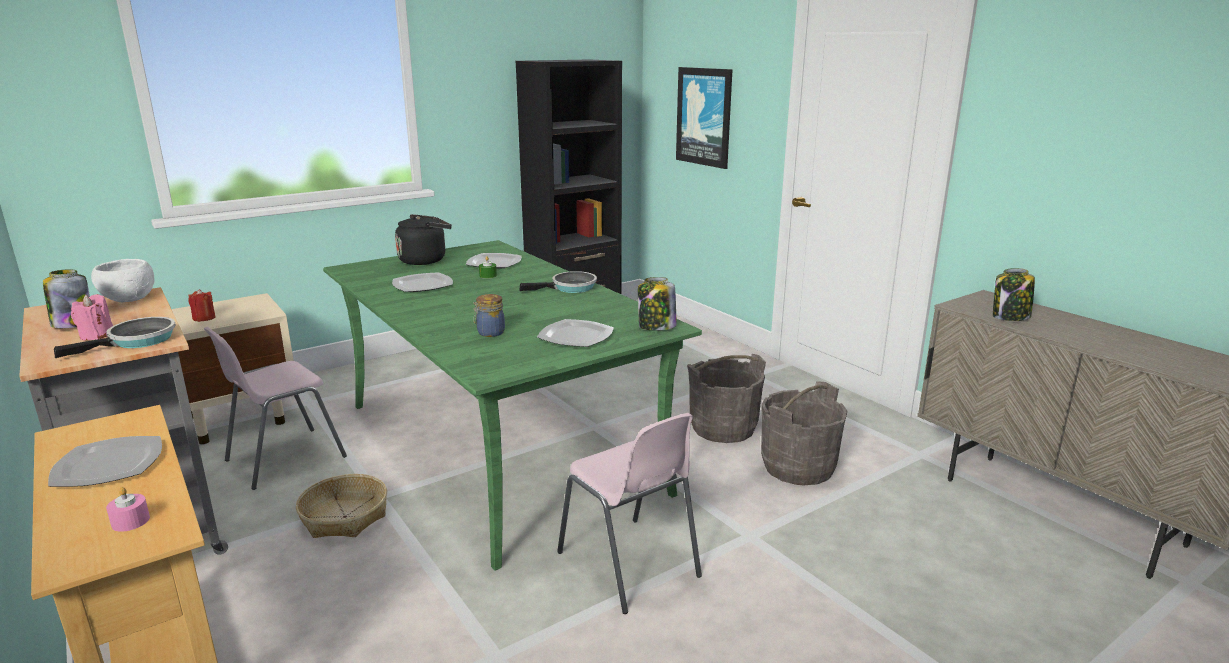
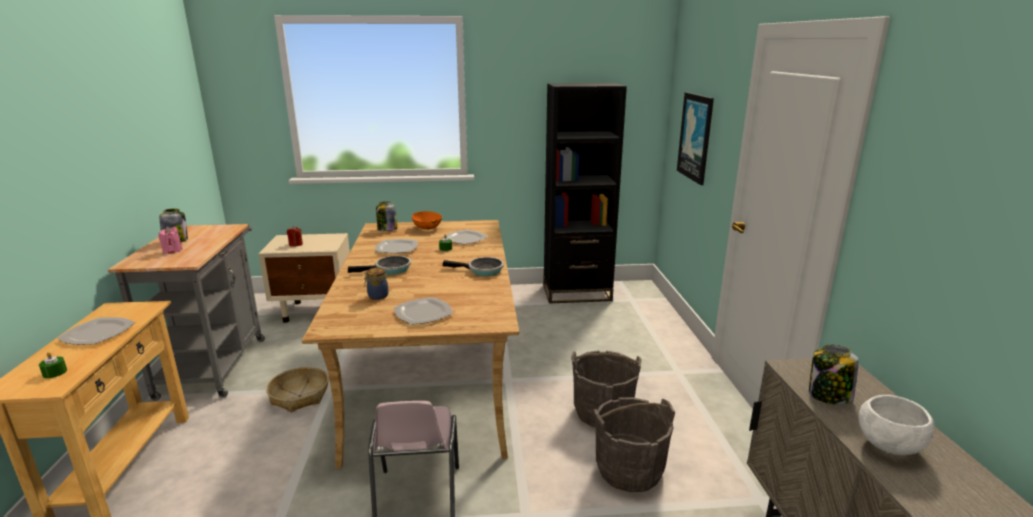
camera: 30 degrees right, 0 degrees up
frying pan [54,317,176,358] -> frying pan moved to [348,256,411,274]
white bowl [91,259,154,302] -> white bowl moved to [858,395,934,455]
pink candle [106,487,150,532] -> green candle [39,352,67,378]
pink chair [203,327,347,490] -> none
green dining table [323,240,702,571] -> beige dining table [302,220,519,469]
black kettle [395,214,452,265] -> orange bowl [412,211,443,230]
jar [638,277,677,331] -> jar moved to [376,201,397,231]

